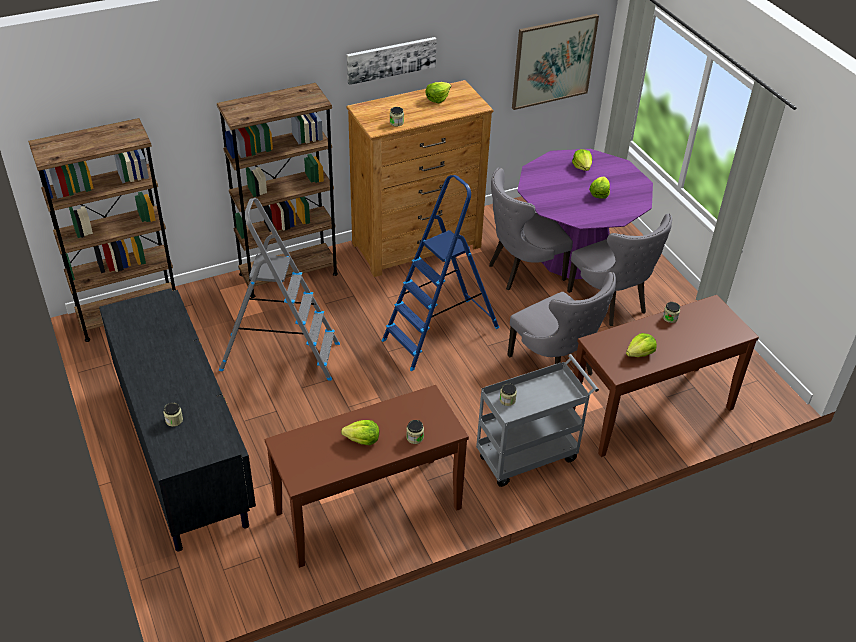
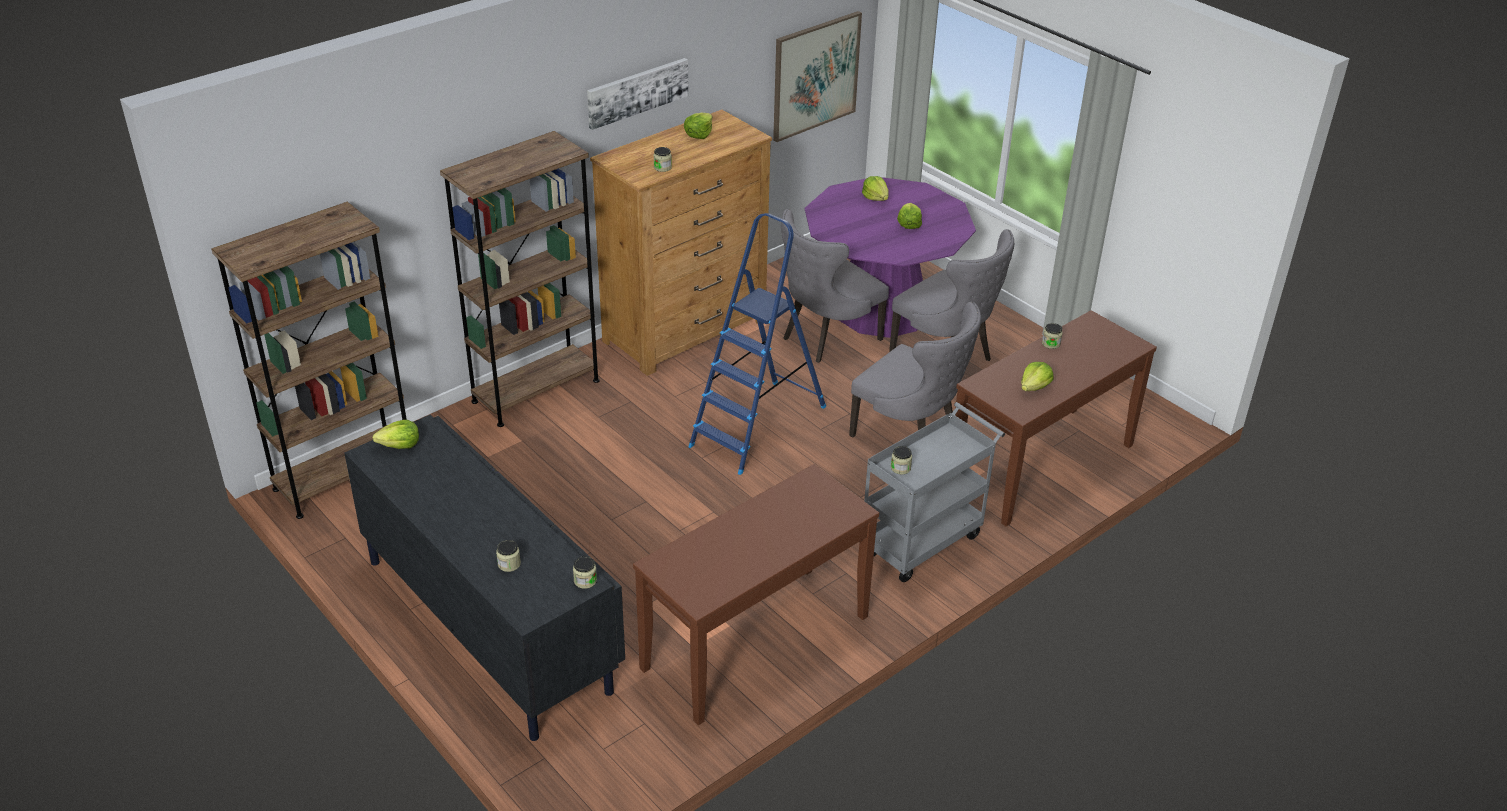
camera: 15 degrees left, 5 degrees down
grey step ladder [219,198,340,381] -> none
lettuce [341,420,379,445] -> lettuce moved to [373,420,419,449]
jar [406,420,424,444] -> jar moved to [573,556,597,589]

